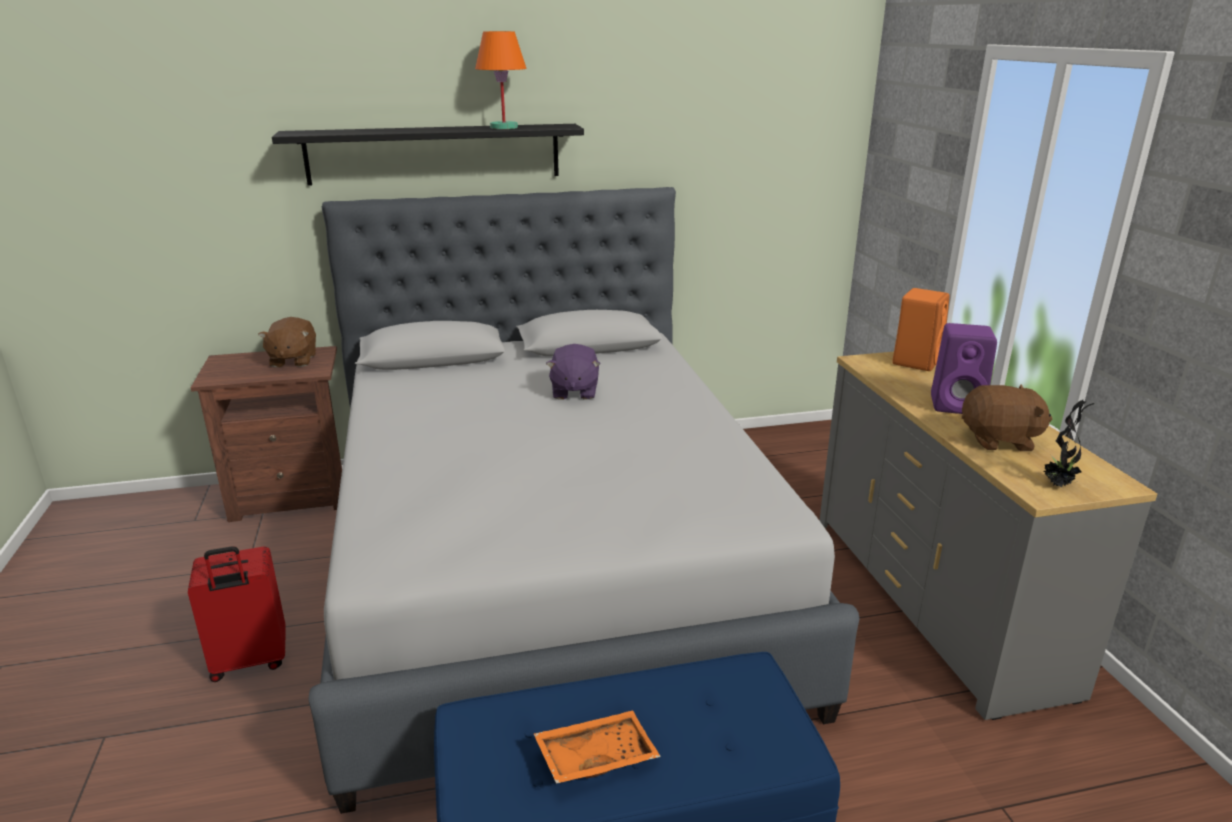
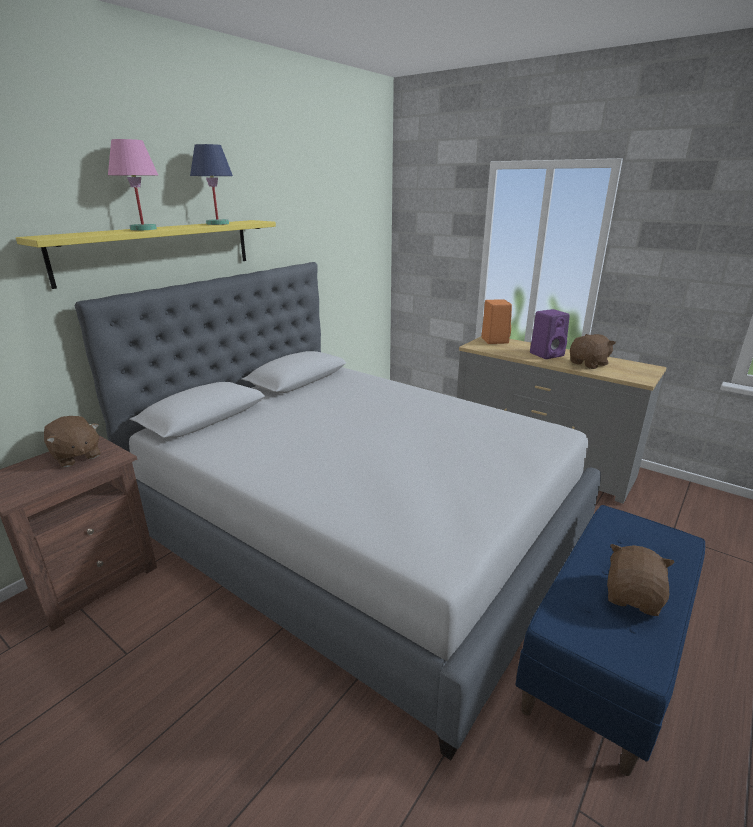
camera: 40 degrees left, 0 degrees up
red suitcase [188,546,286,682] -> none
black shelf [272,124,584,186] -> yellow shelf [16,220,276,289]
orange table lamp [475,31,527,129] -> blue table lamp [190,144,233,225]
orange tray [534,710,661,784] -> brown plush toy [607,544,675,616]
purple plush toy [546,344,601,399] -> none
potted plant [1044,400,1094,487] -> none
none -> pink table lamp [108,139,158,230]

